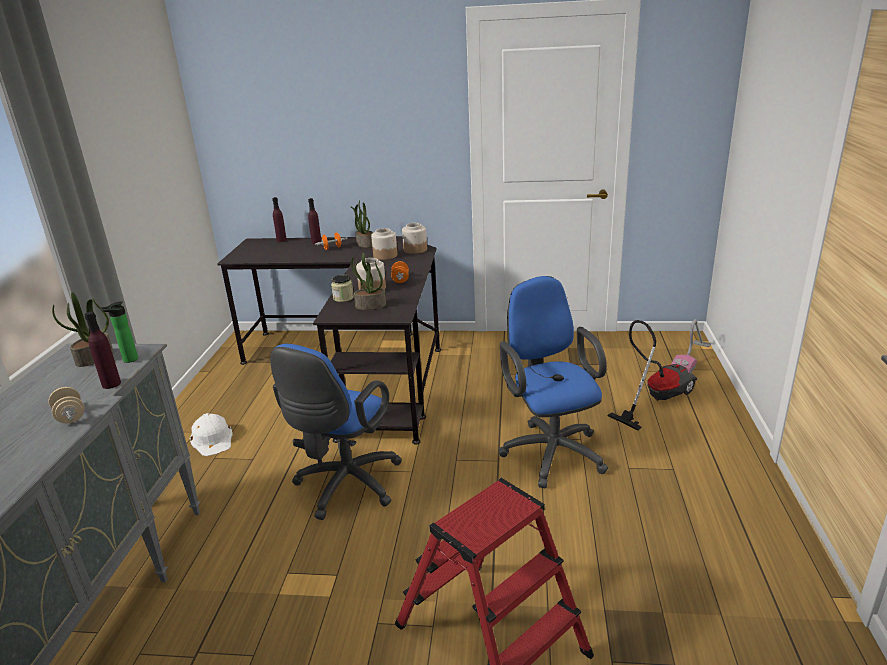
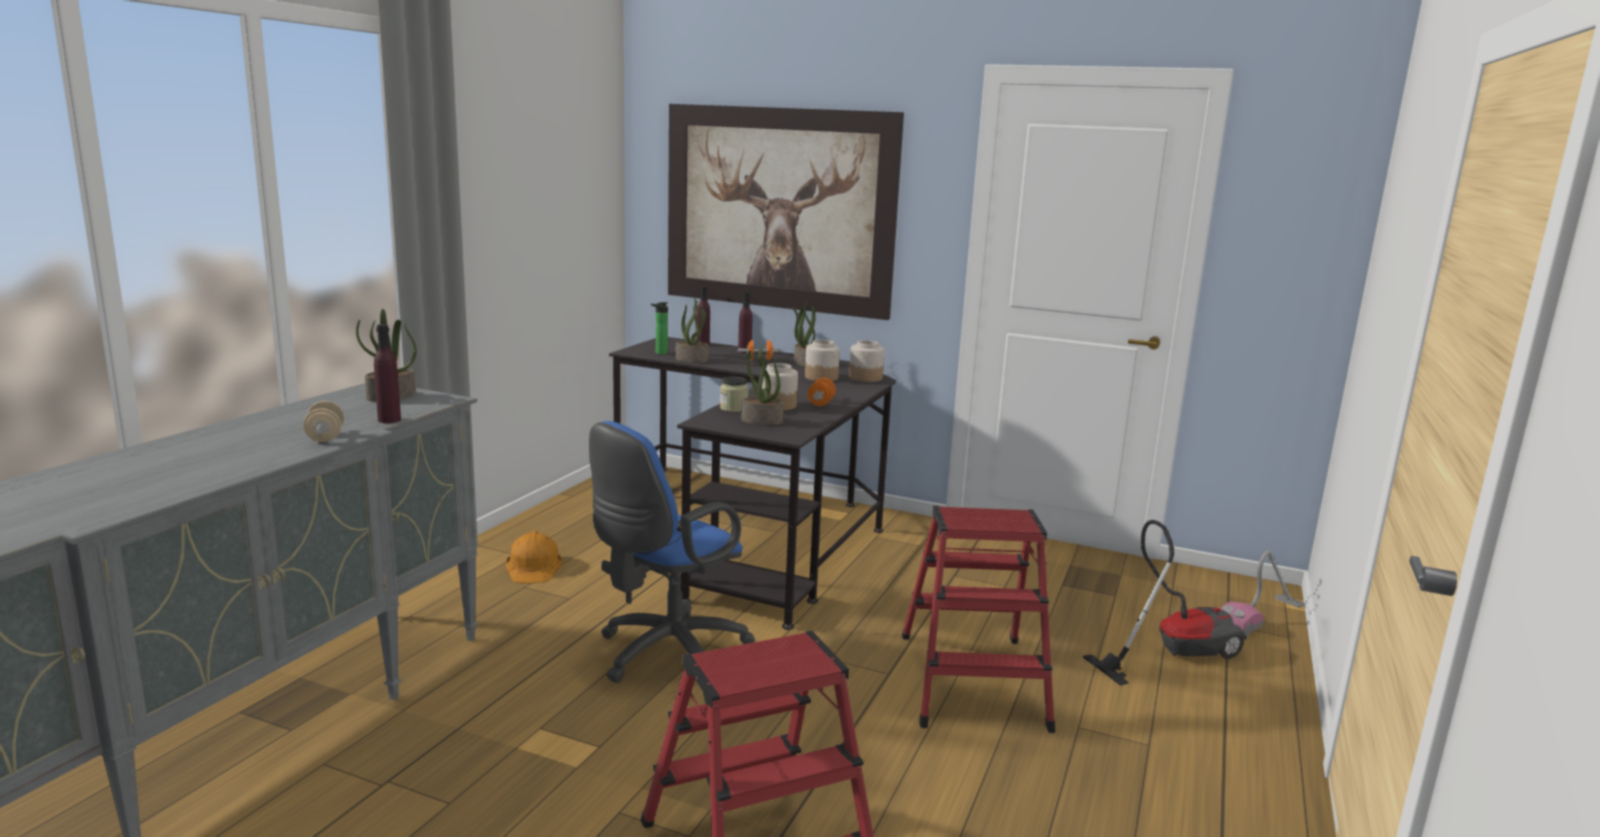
camera: 15 degrees right, 10 degrees down
bottle [100,301,138,363] -> bottle moved to [651,302,668,355]
white hard hat [189,413,233,456] -> orange hard hat [506,531,562,583]
blue office chair [499,276,608,488] -> red step ladder [902,506,1055,733]
none -> picture [668,104,904,320]
none -> potted plant [676,298,709,363]

